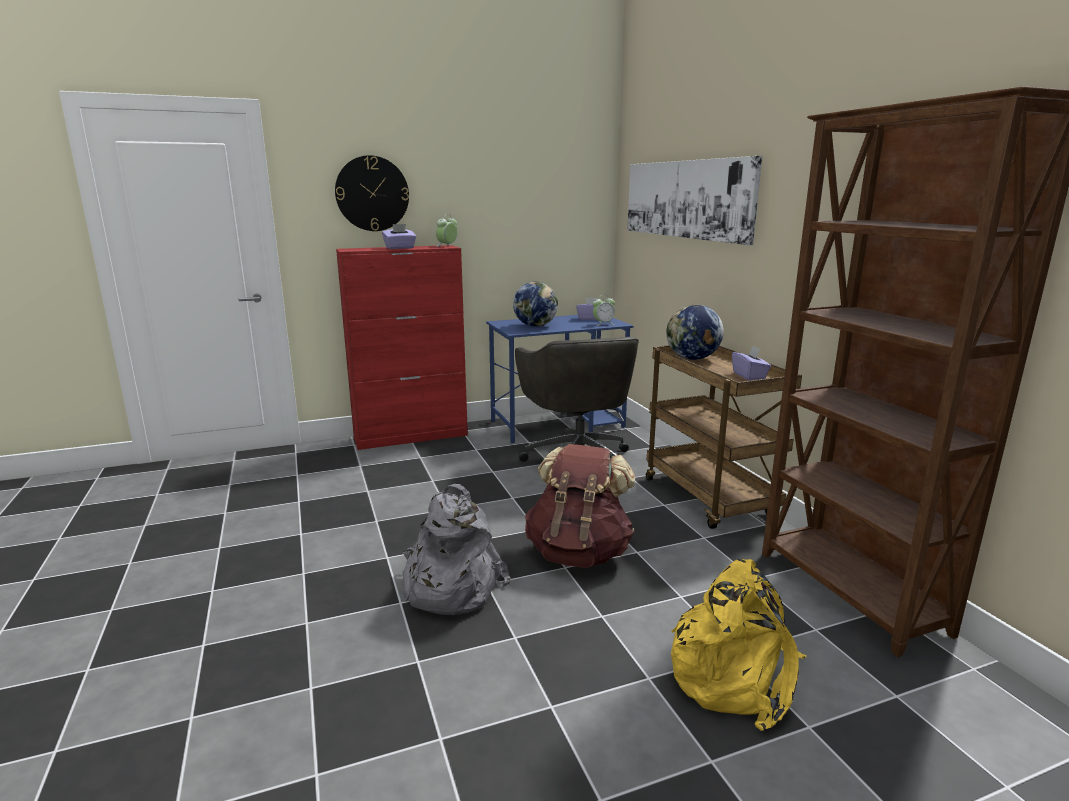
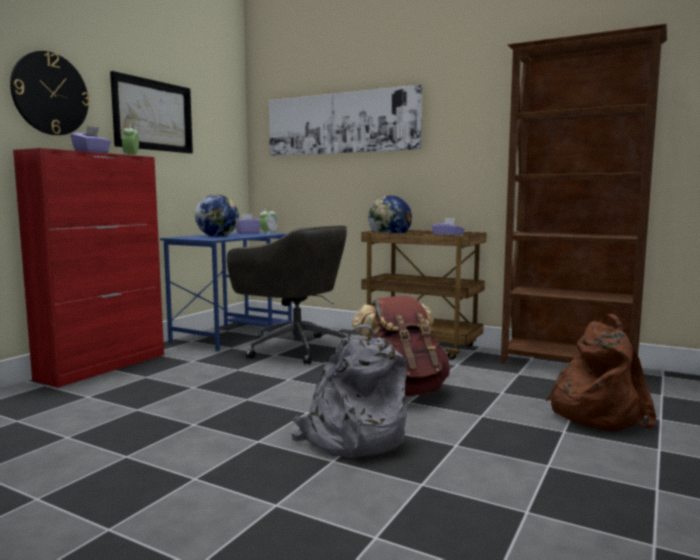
camera: 40 degrees left, 10 degrees down
yellow backpack [671,559,807,731] -> brown backpack [545,314,657,431]
none -> picture [110,71,193,154]

